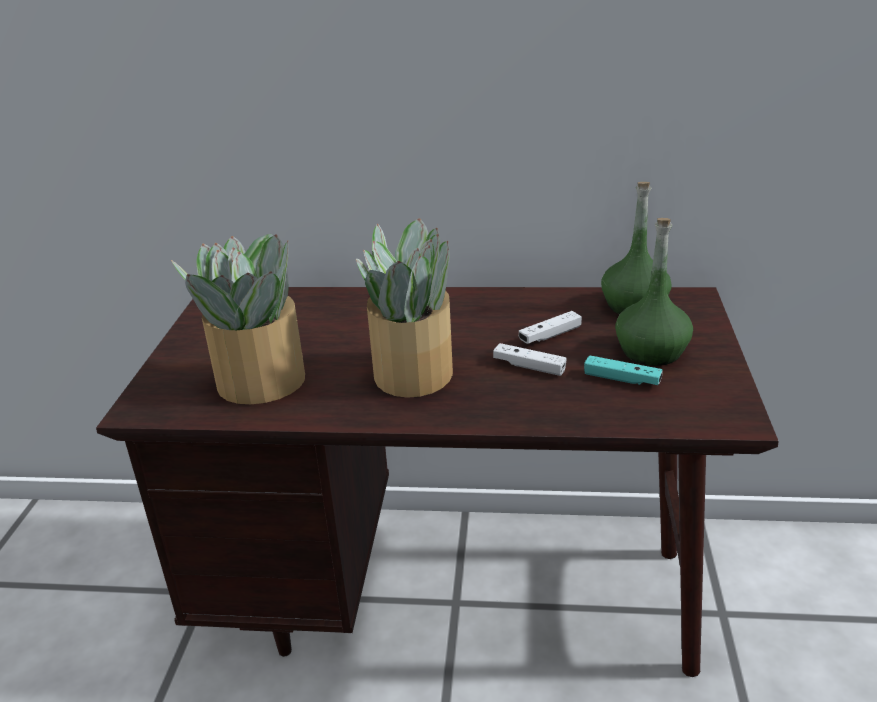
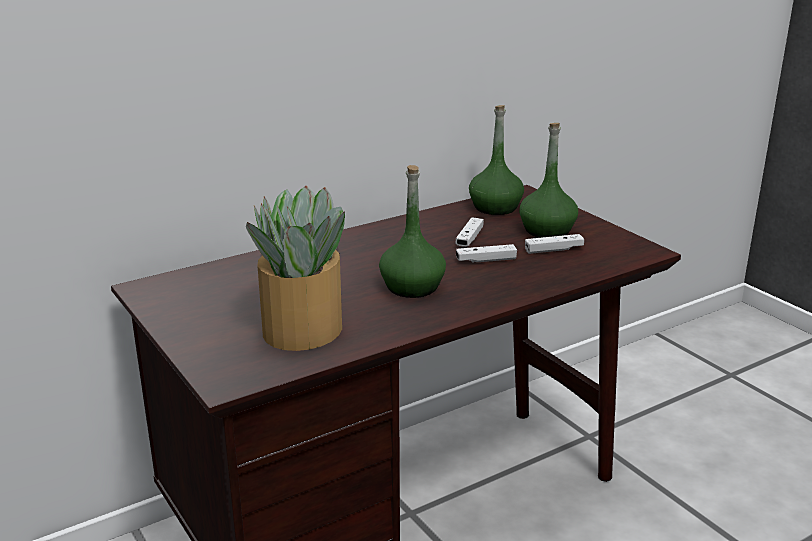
camera: 40 degrees left, 5 degrees down
potted plant [356,218,453,398] -> green bottle [379,165,446,298]
turquoise game controller [584,355,663,385] -> white game controller [525,234,584,254]

